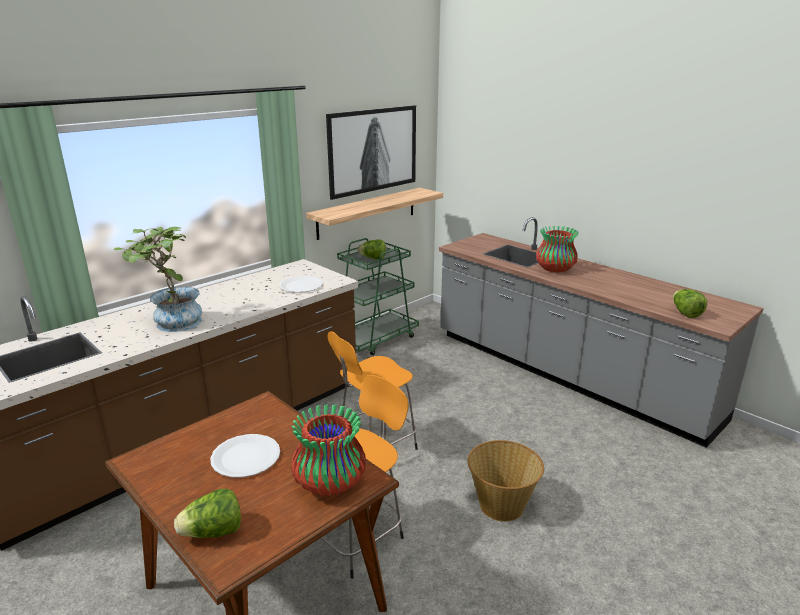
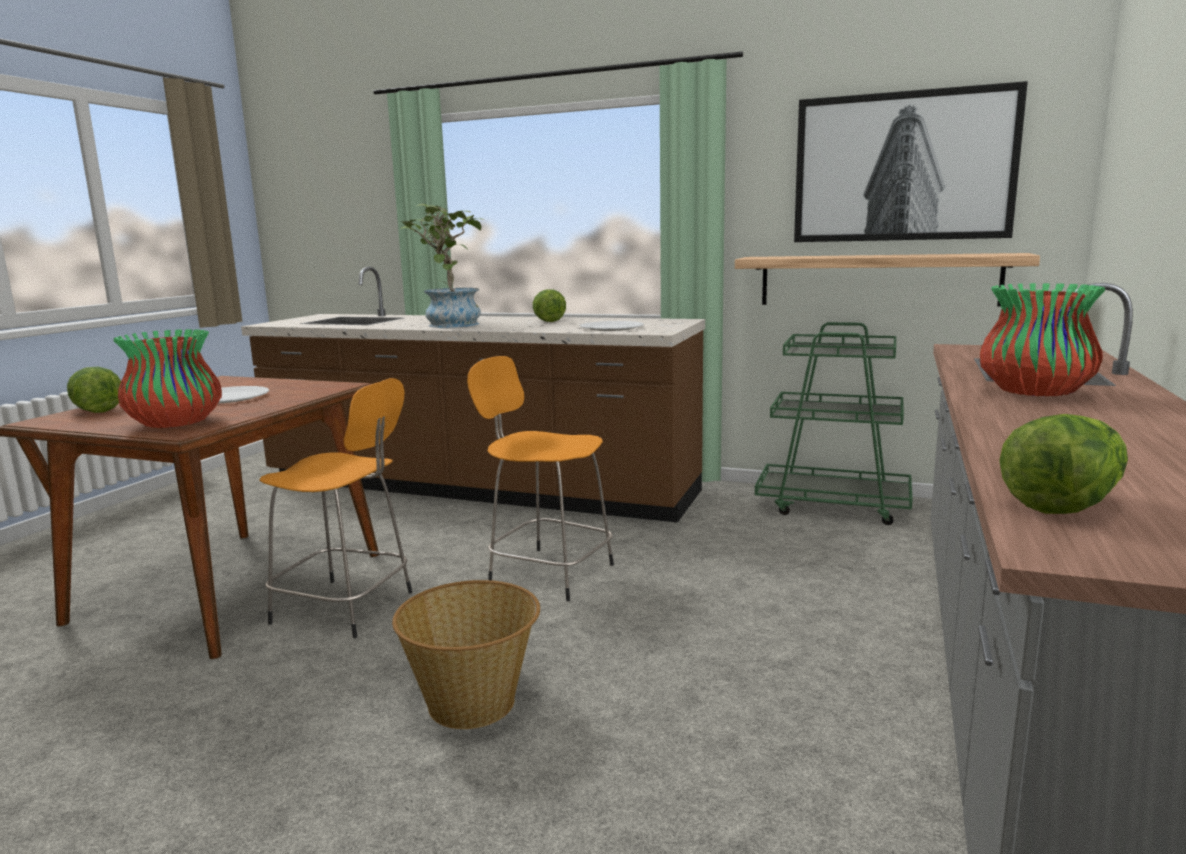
camera: 65 degrees right, 10 degrees down
lettuce [358,239,386,259] -> lettuce moved to [533,289,566,322]

